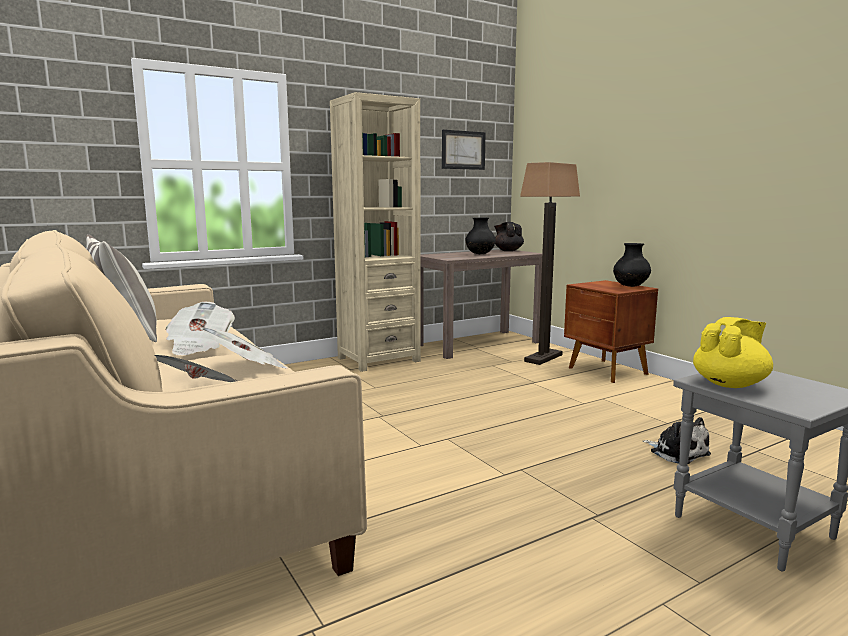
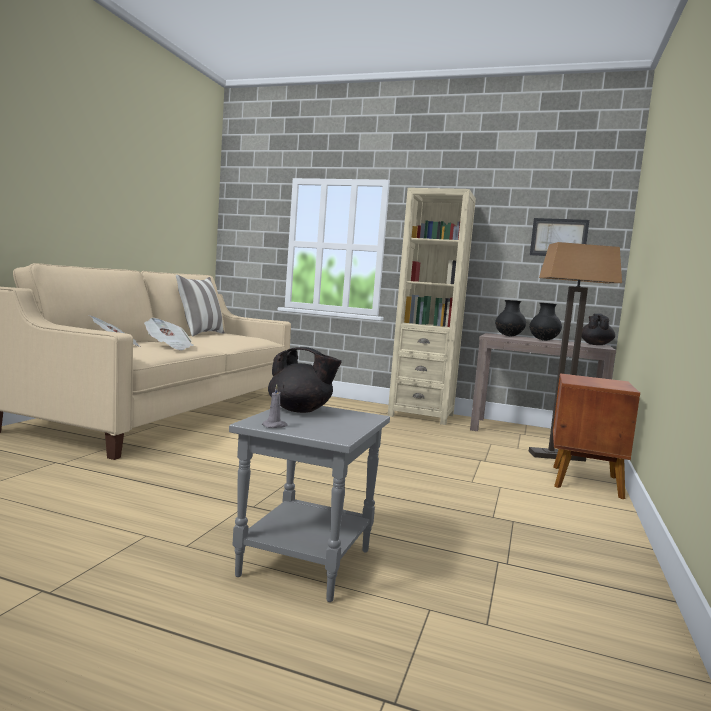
camera: 50 degrees right, 5 degrees down
newspaper [165,302,235,355] -> none
black vase [613,243,651,287] -> black vase moved to [495,300,526,336]
plush toy [643,417,711,464] -> none
yellow teapot [693,317,773,388] -> black teapot [268,347,342,413]
none -> grey candle [262,384,288,428]

